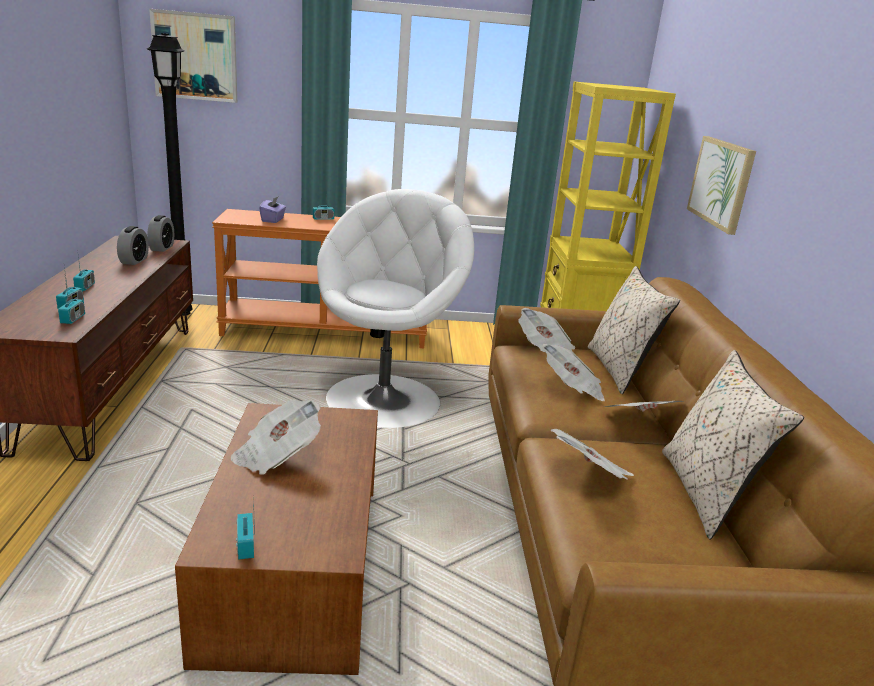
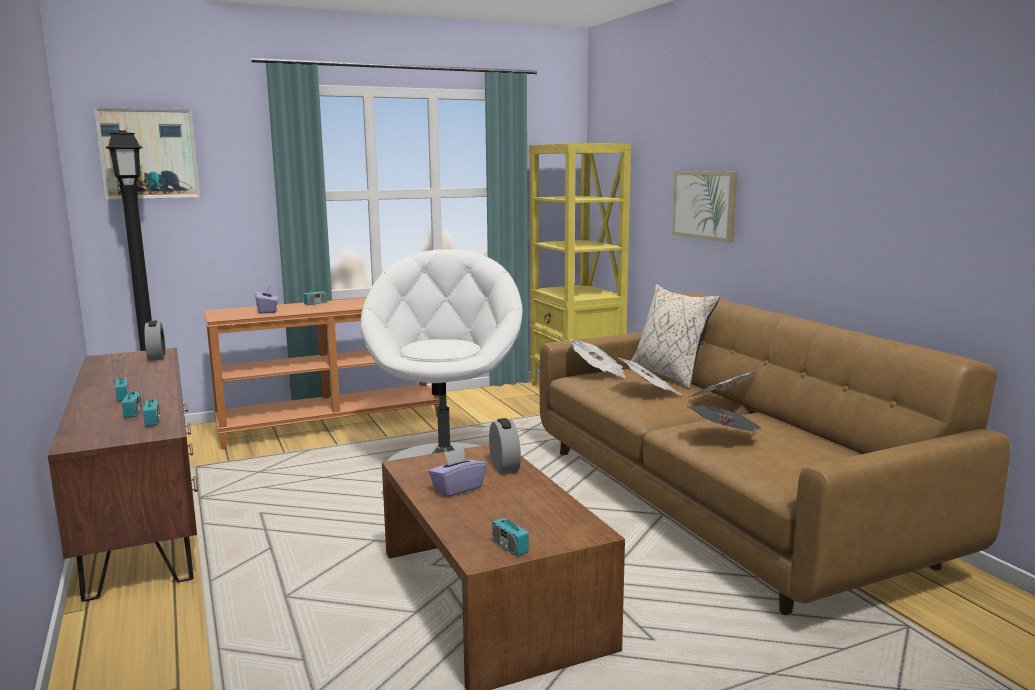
camera: 20 degrees left, 10 degrees down
alarm clock [117,226,149,265] -> alarm clock moved to [489,418,521,474]
newspaper [231,399,321,475] -> purple tissue box [428,448,487,497]
beige pillow [662,350,804,539] -> none

